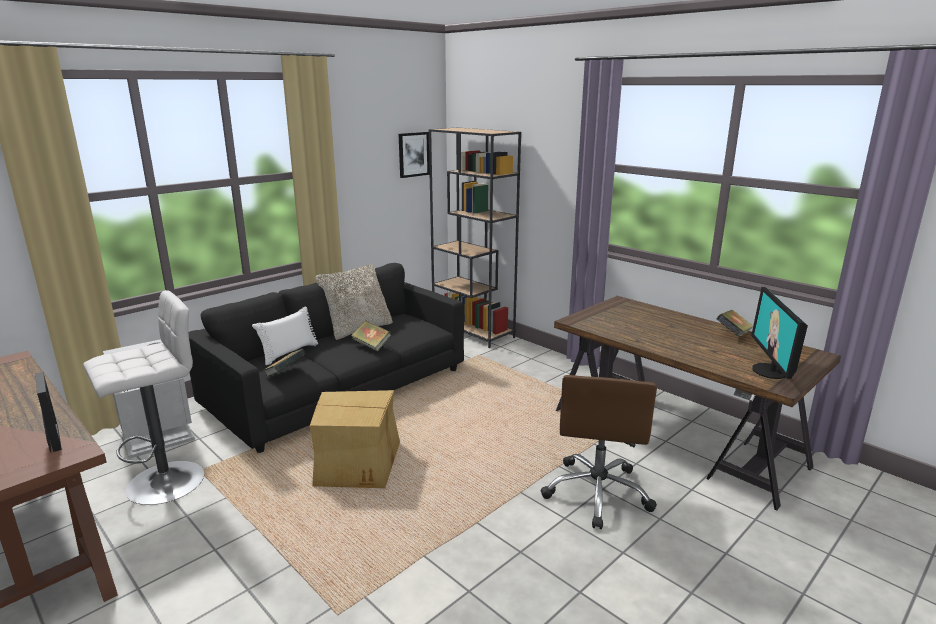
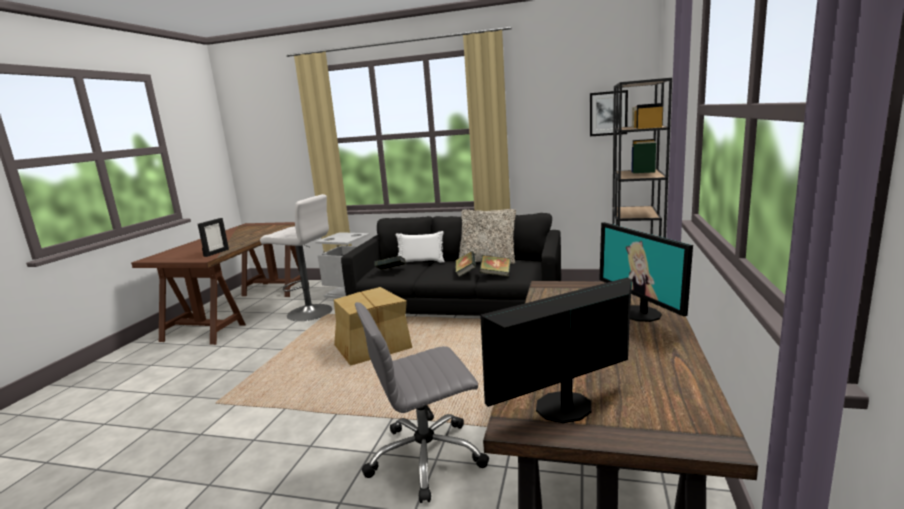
camera: 60 degrees right, 5 degrees down
brown office chair [540,375,657,529] -> grey office chair [355,302,489,503]
book [717,310,753,337] -> book moved to [480,255,510,277]
none -> monitor [599,222,693,322]

